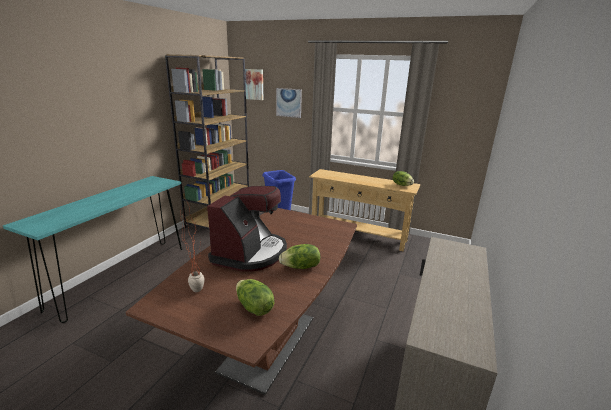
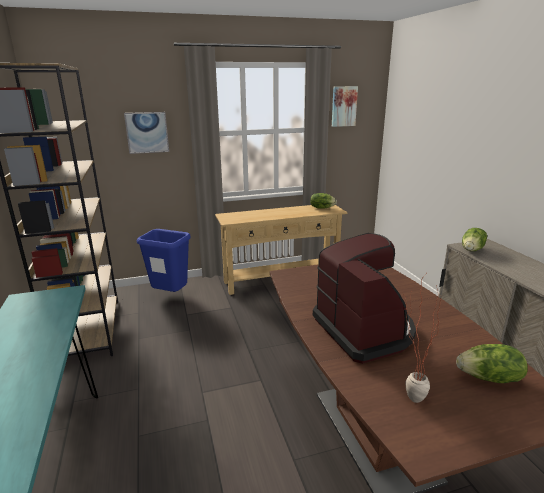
camera: 40 degrees left, 0 degrees up
picture [245,69,263,100] -> picture moved to [332,86,358,127]
lettuce [279,244,321,269] -> lettuce moved to [462,228,487,251]

